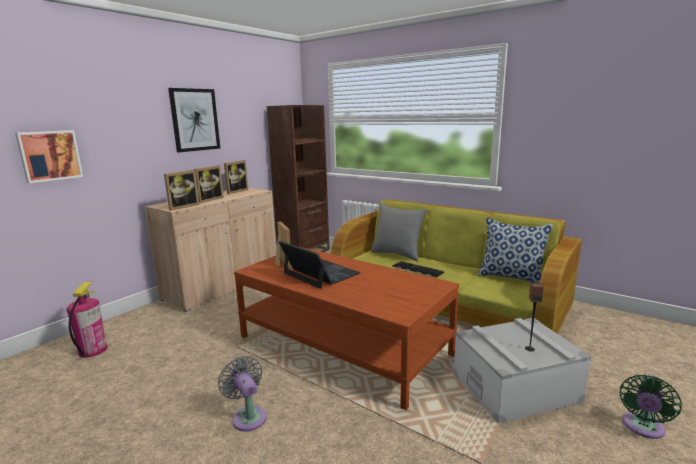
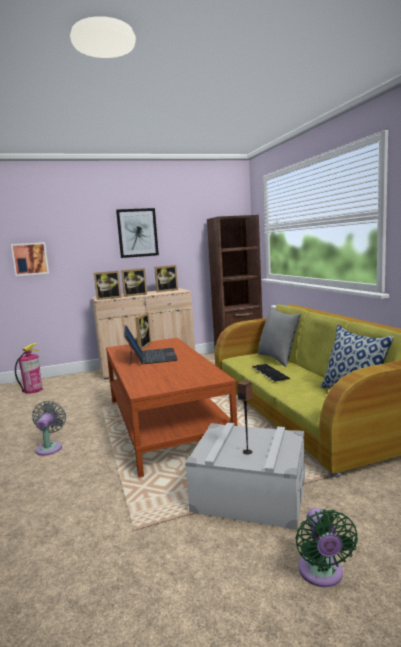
camera: 35 degrees right, 5 degrees down
green fan [620,374,682,439] -> green fan turned 75 degrees counterclockwise [295,508,358,587]

